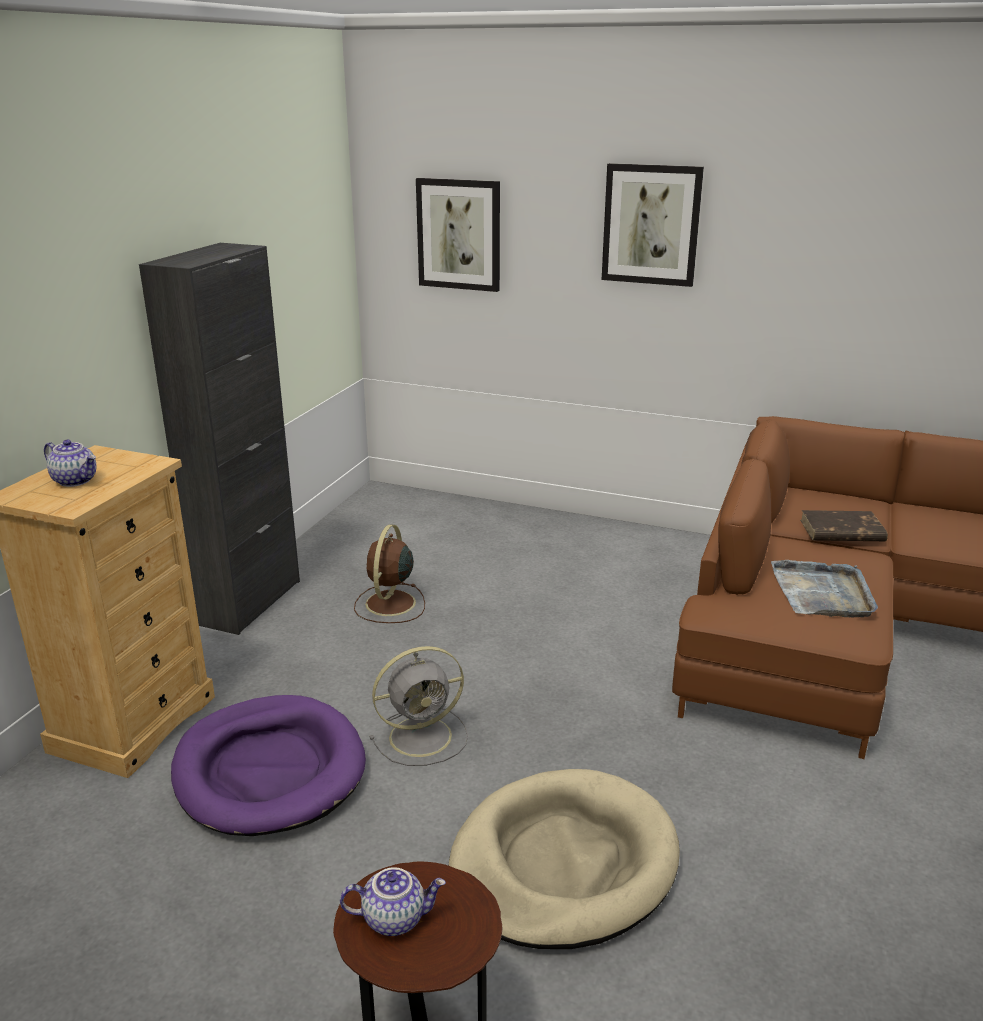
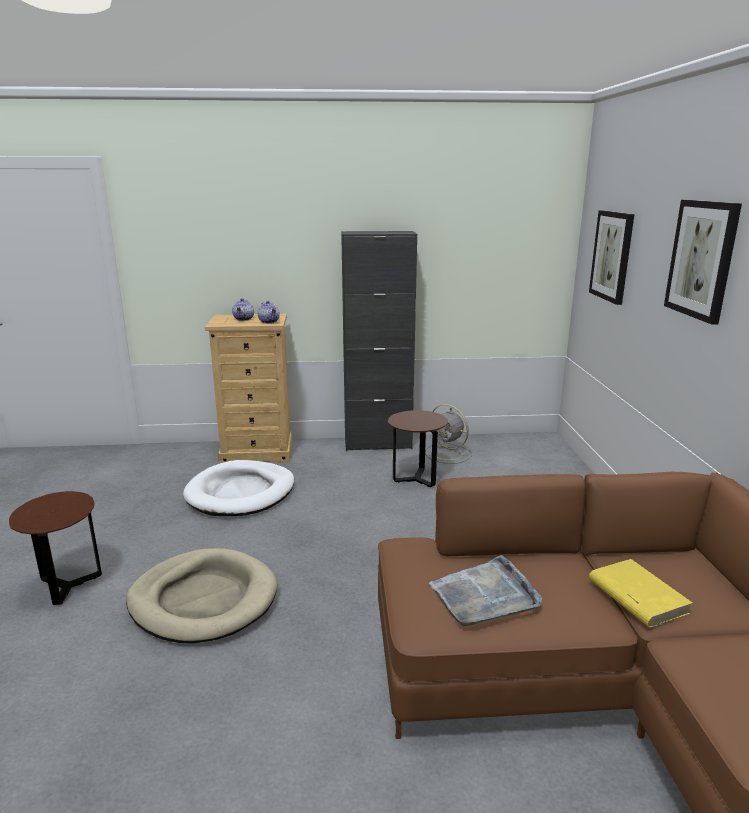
camera: 65 degrees right, 5 degrees down
purple dog bed [171,695,366,836] -> white dog bed [183,460,294,516]
teapot [340,867,446,936] -> teapot moved to [258,301,280,324]
brown fan [354,524,425,623] -> brown side table [388,410,448,487]
grey fan [369,646,468,766] -> grey fan moved to [425,404,472,464]
brown book [800,510,888,541] -> yellow book [589,559,692,628]

